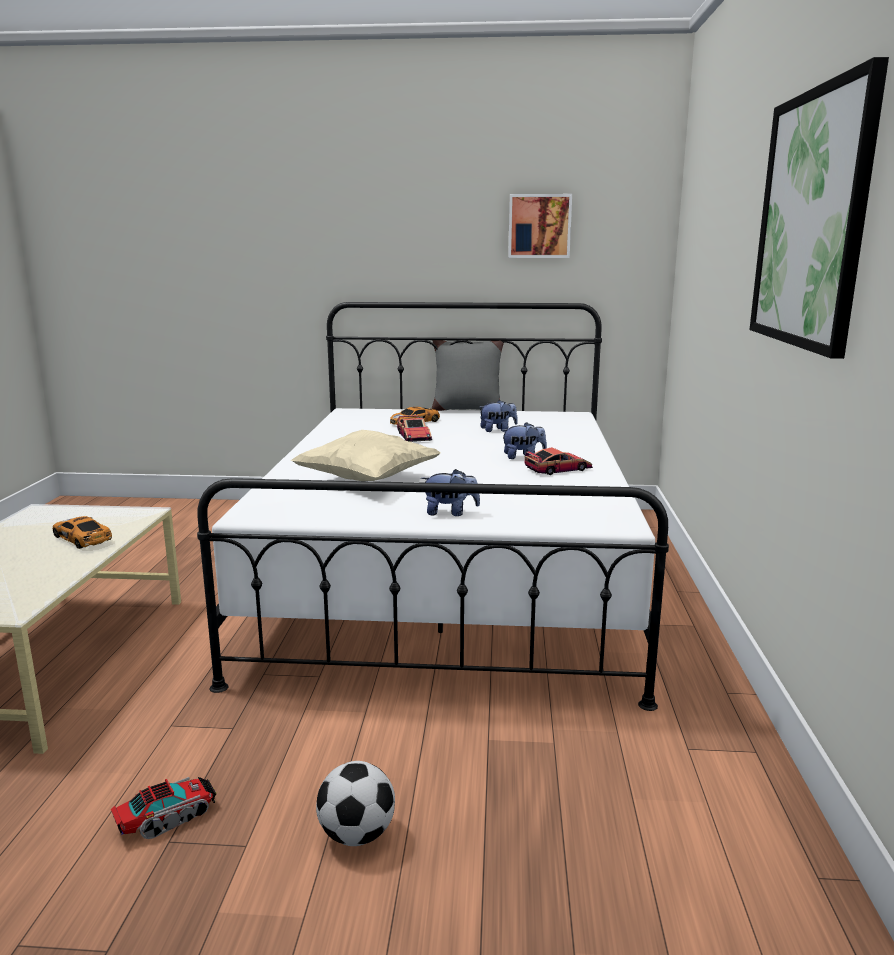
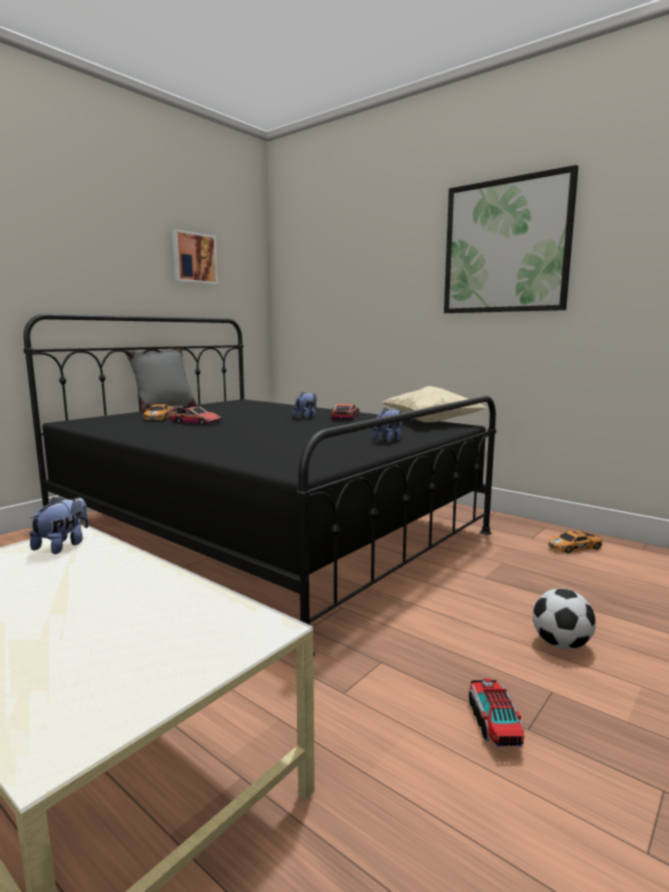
camera: 55 degrees left, 5 degrees down
toy car [53,516,112,549] -> toy car moved to [548,531,603,553]
white bed [197,302,669,711] -> black bed [24,313,496,657]
beige pillow [291,430,441,481] -> beige pillow moved to [383,386,487,422]
plush toy [480,400,518,432] -> plush toy moved to [29,497,89,554]

